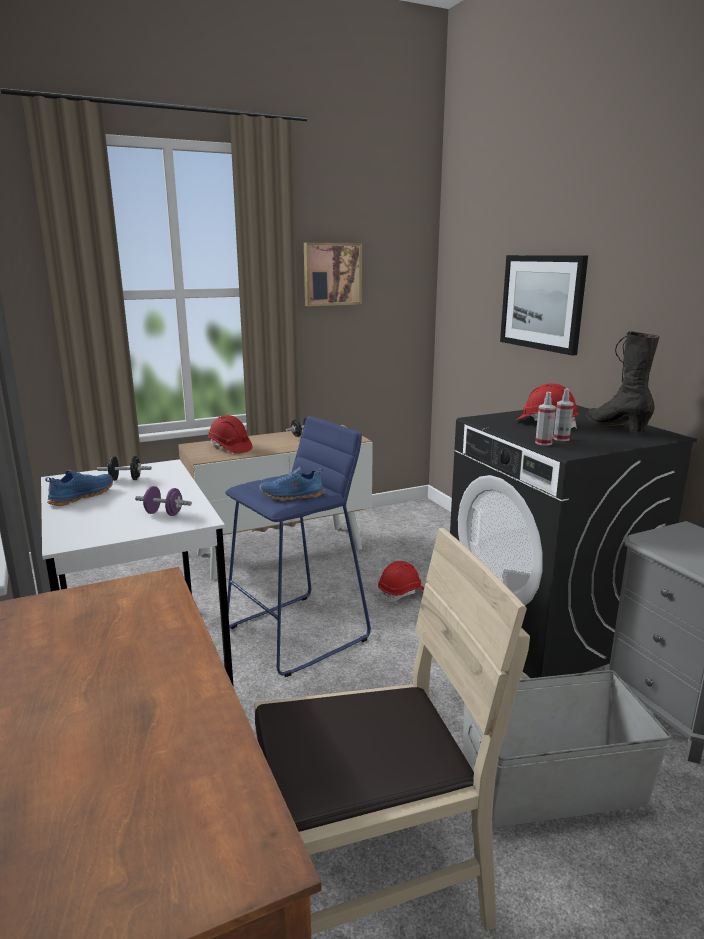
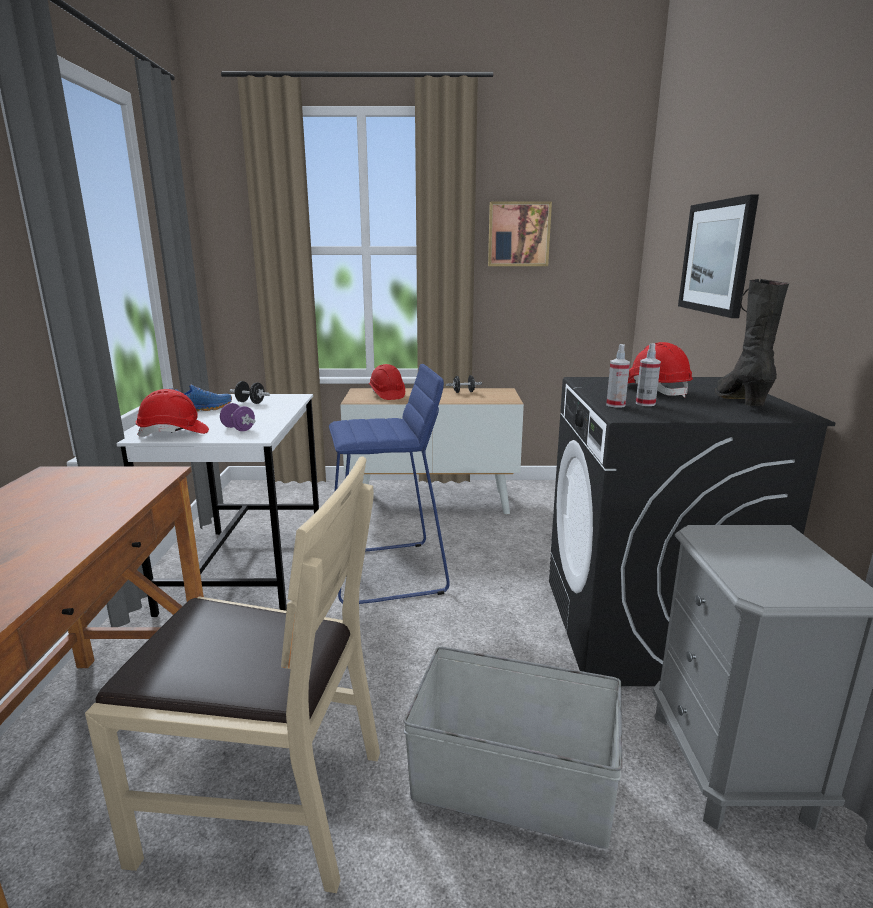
camera: 25 degrees right, 0 degrees up
blue shoe [259,467,324,501] -> none
red hard hat [378,561,424,603] -> red hard hat moved to [136,389,209,437]

